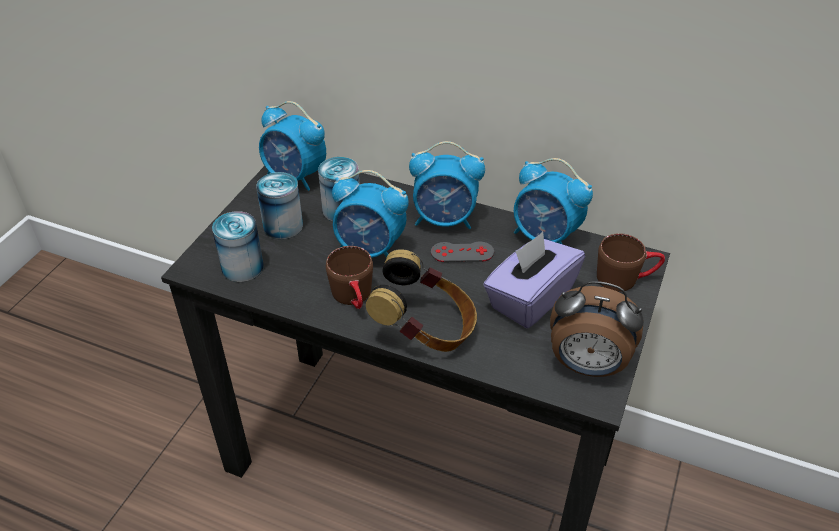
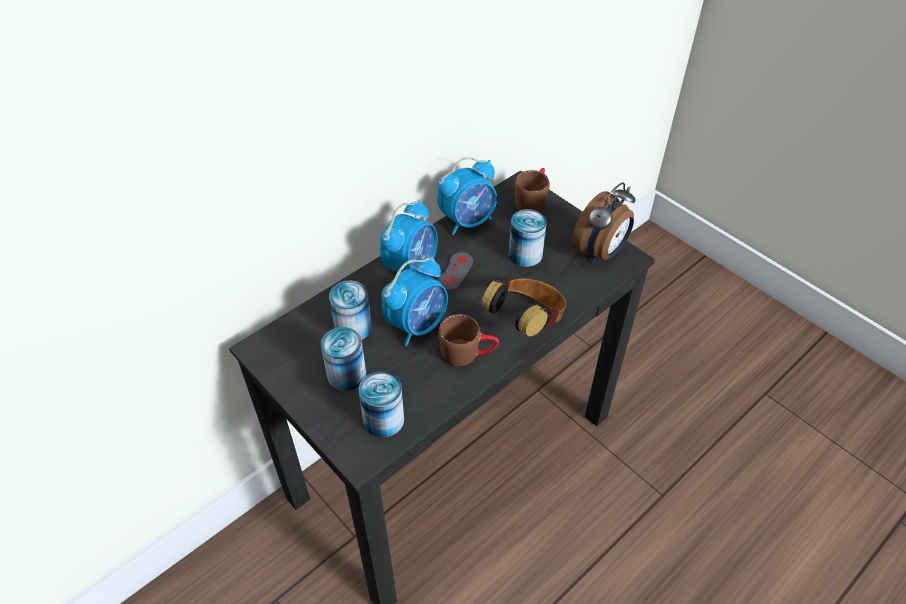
camera: 65 degrees left, 5 degrees up
alarm clock [259,101,326,191] -> none
purple tissue box [483,232,585,328] -> can [509,209,547,267]

